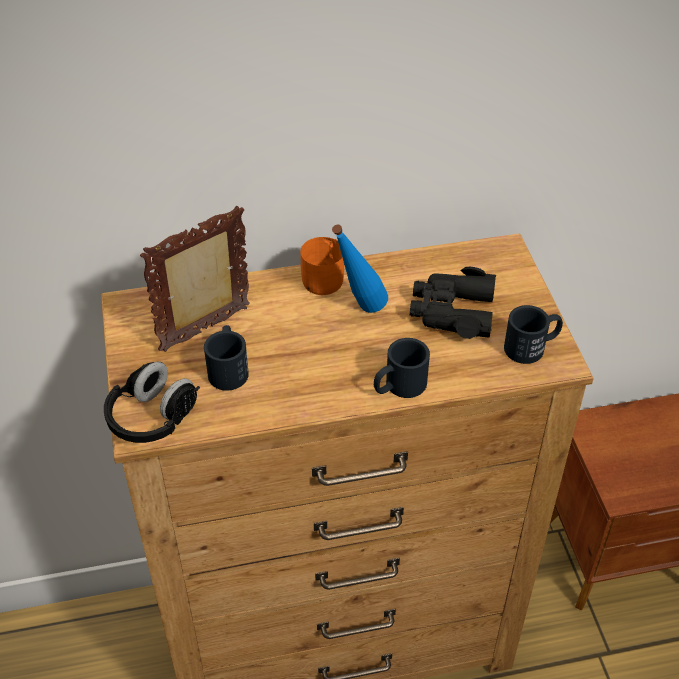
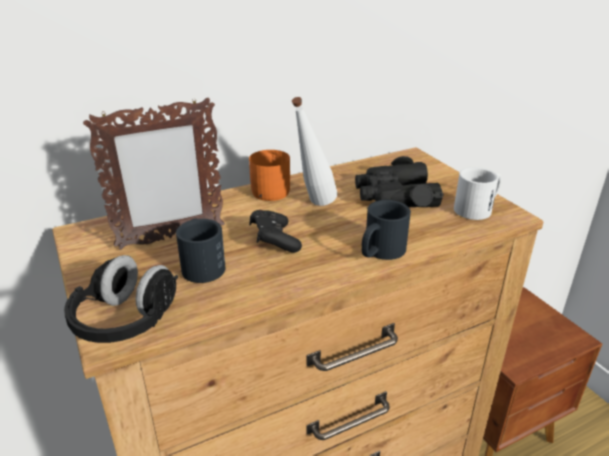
camera: 15 degrees left, 15 degrees down
picture frame [140,206,250,352] -> picture frame turned 150 degrees counterclockwise [83,98,225,250]
blue bottle [332,225,388,313] -> white bottle [292,97,337,206]
black mug [504,305,563,364] -> white mug [454,167,501,220]
none -> black game controller [249,210,302,253]

